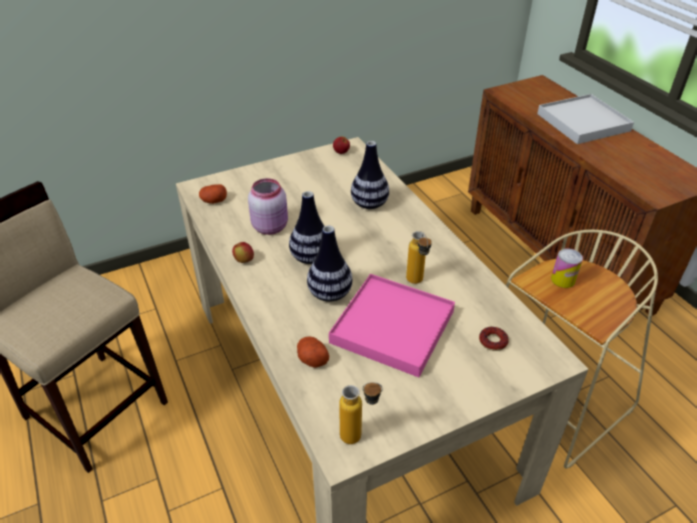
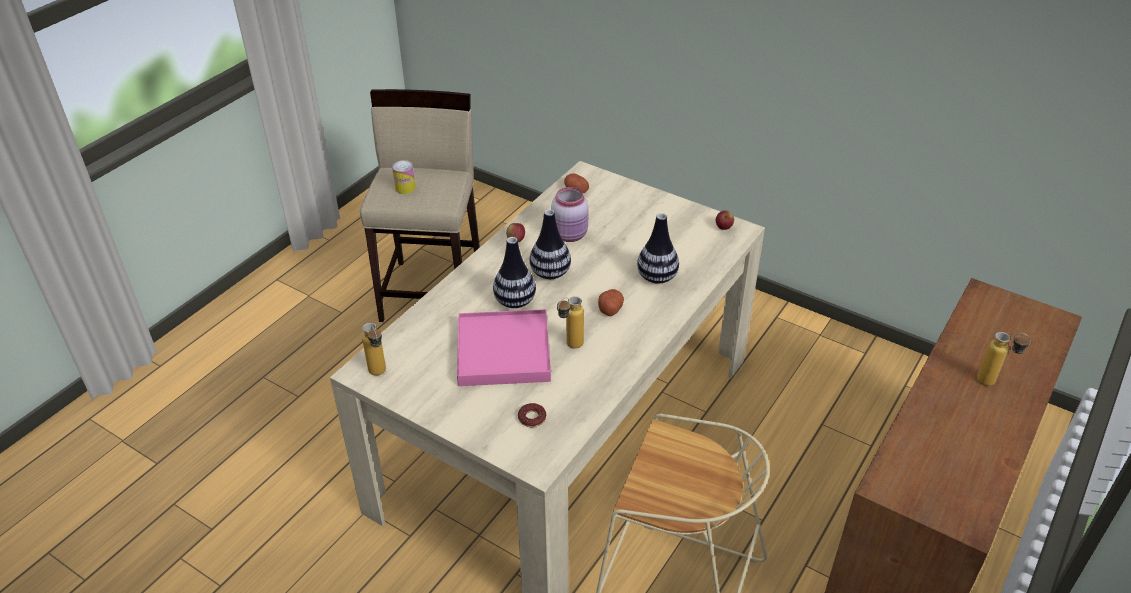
camera: 60 degrees right, 0 degrees up
potato [297,336,329,368] -> potato moved to [598,289,624,316]
white tray [537,94,634,144] -> bottle [977,332,1031,386]
can [551,248,583,288] -> can moved to [392,160,415,194]

